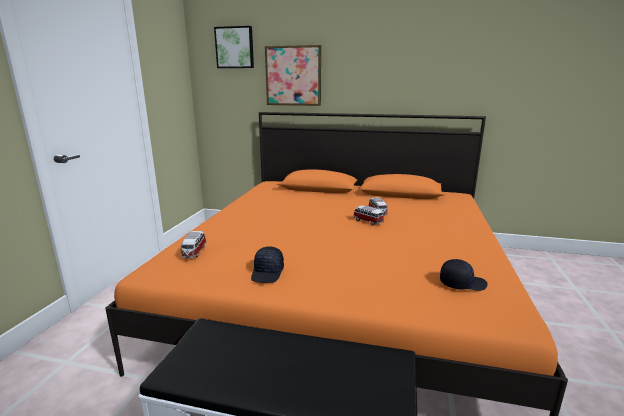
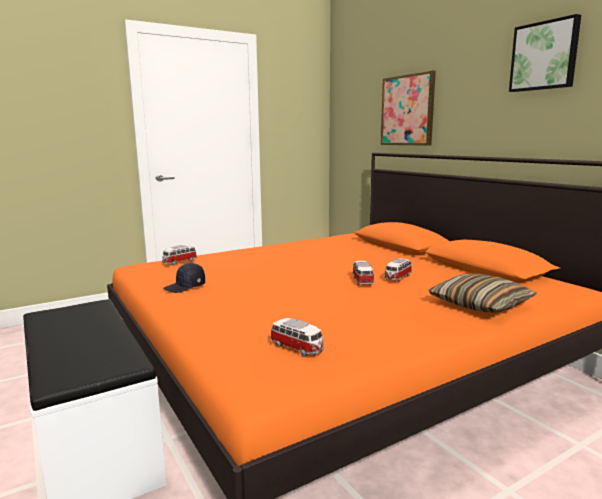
camera: 45 degrees right, 5 degrees down
picture [214,26,254,68] -> picture moved to [509,14,581,92]
black cap [440,259,488,291] -> toy car [270,318,324,357]
none -> pillow [428,274,537,312]

